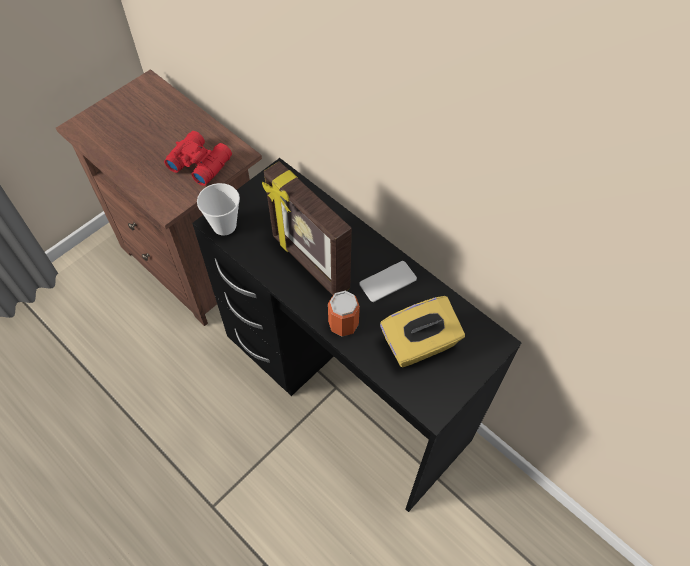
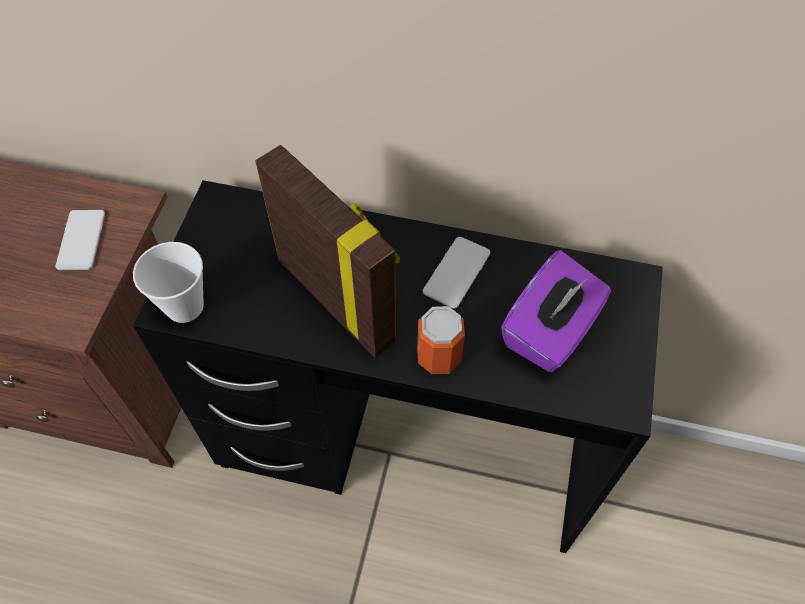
camera: 30 degrees left, 0 degrees up
red binoculars [164,131,232,186] -> phone [56,210,105,270]
picture frame [262,161,352,295] -> picture frame turned 150 degrees counterclockwise [255,145,400,358]
yellow tissue box [380,296,465,368] -> purple tissue box [501,250,611,372]

